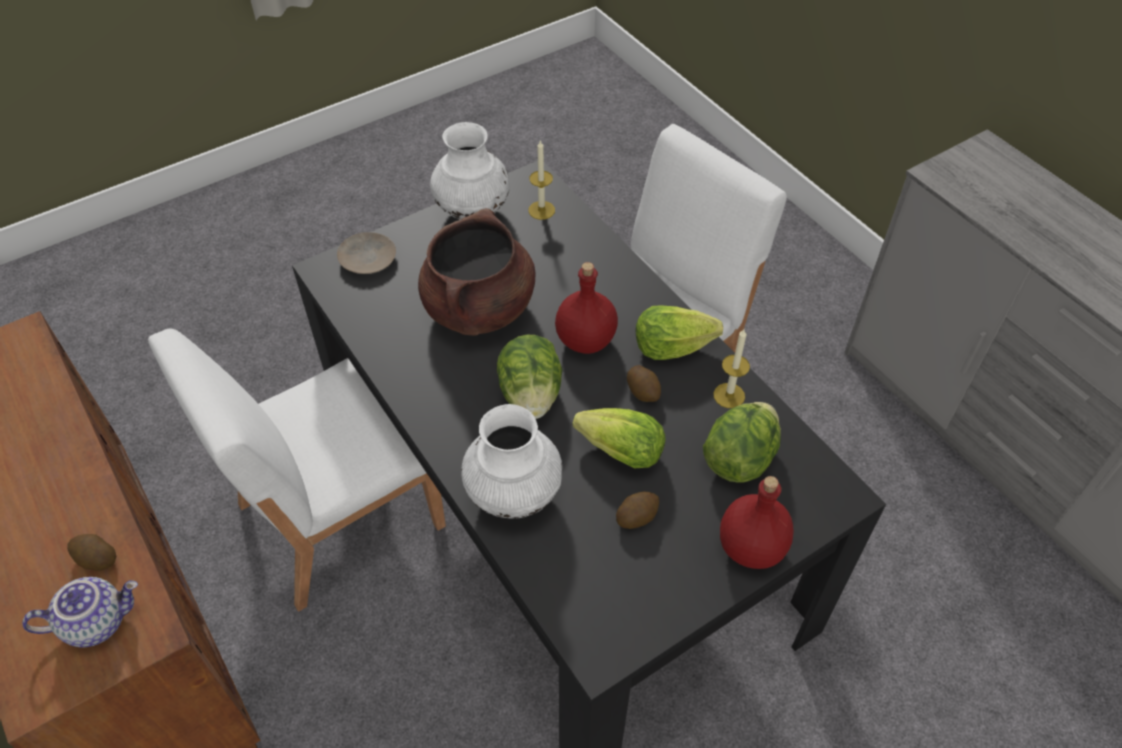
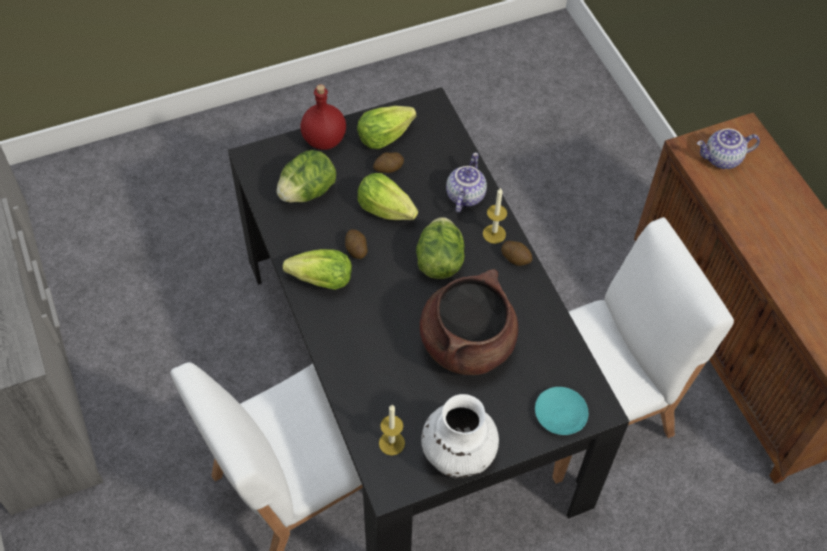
camera: 170 degrees left, 5 degrees up
potato [67,534,116,571] -> potato moved to [501,241,532,266]
beige plate [337,232,396,274] -> turquoise plate [535,387,588,435]
white vase [461,404,562,519] -> teapot [446,152,487,212]
red bottle [555,262,618,354] -> none
candle [713,329,750,408] -> candle moved to [483,187,507,244]
none -> lettuce [357,106,416,149]

